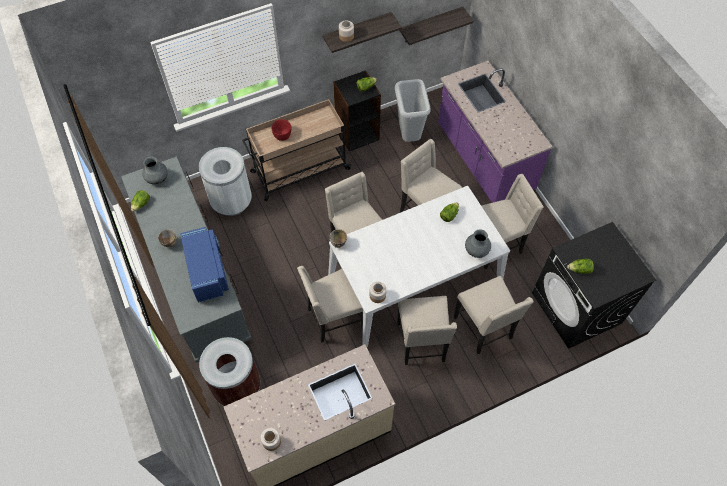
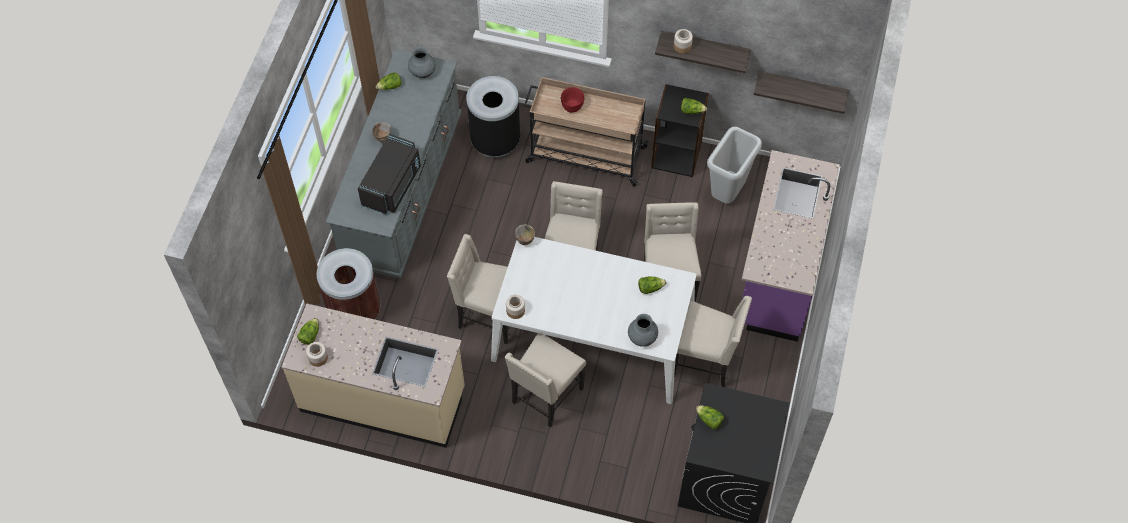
camera: 40 degrees right, 0 degrees up
blue microwave [180,227,229,303] -> black microwave [358,134,421,215]
white trash can [199,147,252,216] -> black trash can [467,76,520,158]
beige chair [454,276,534,354] -> none
none -> lettuce [297,318,319,345]

